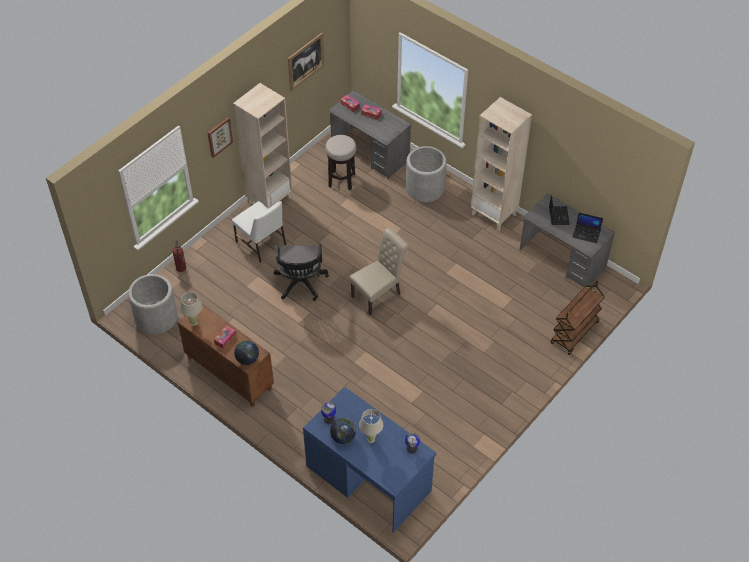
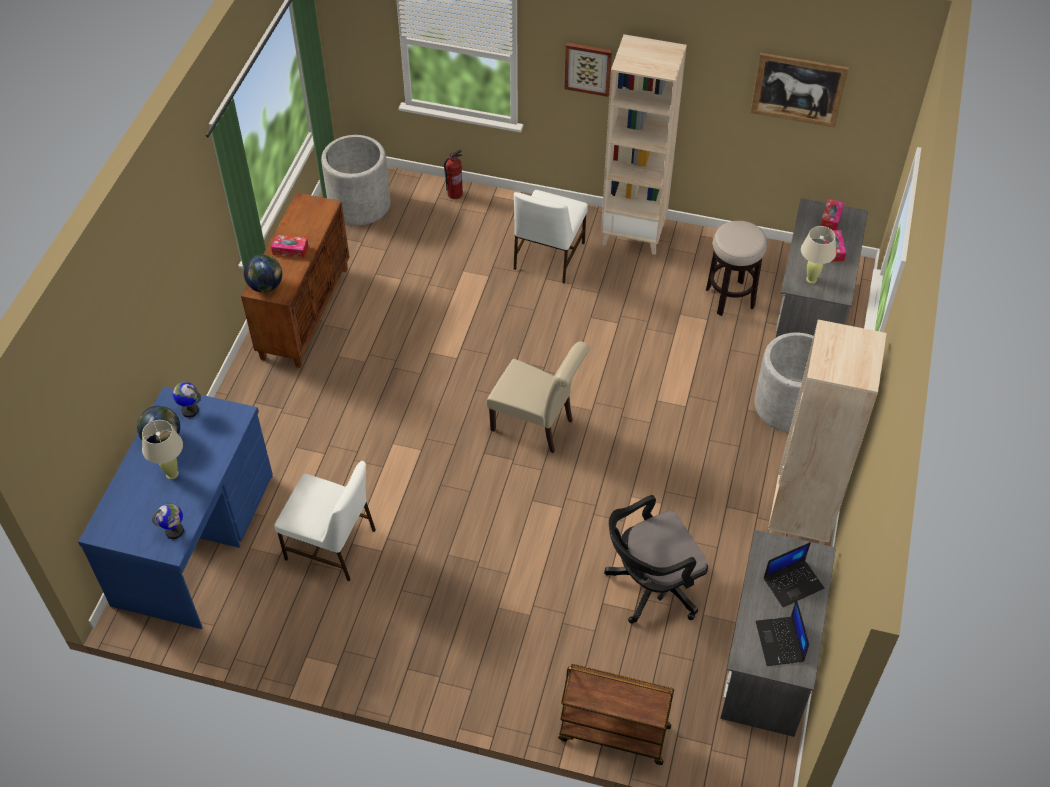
camera: 65 degrees right, 0 degrees up
beige table lamp [180,292,202,326] -> beige table lamp moved to [801,226,836,284]
black office chair [274,243,329,301] -> black office chair moved to [604,495,708,624]
none -> white chair [274,461,376,581]

